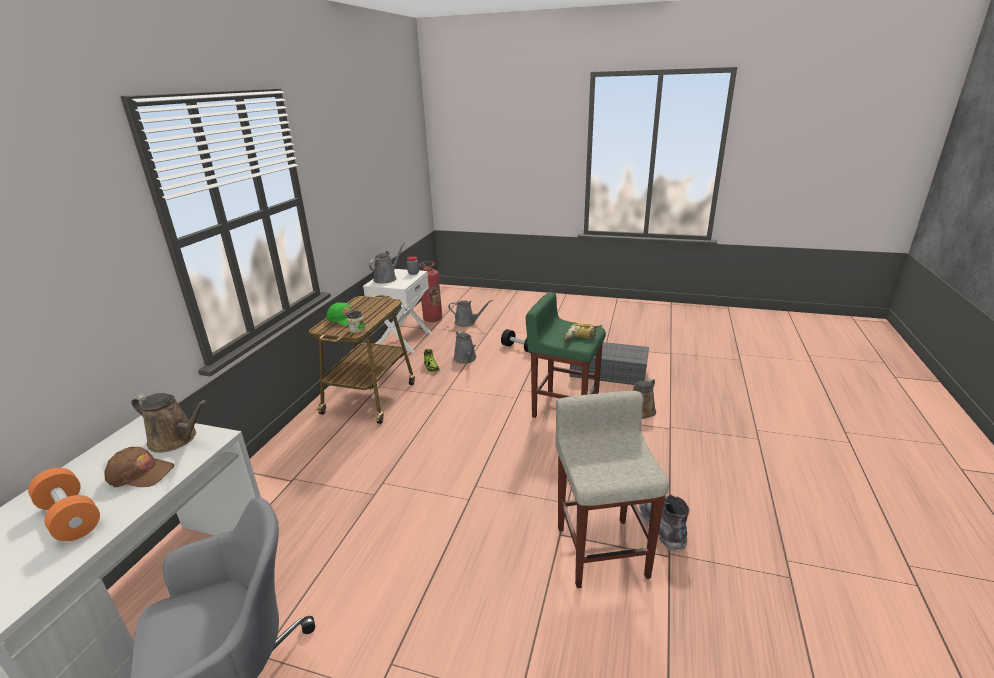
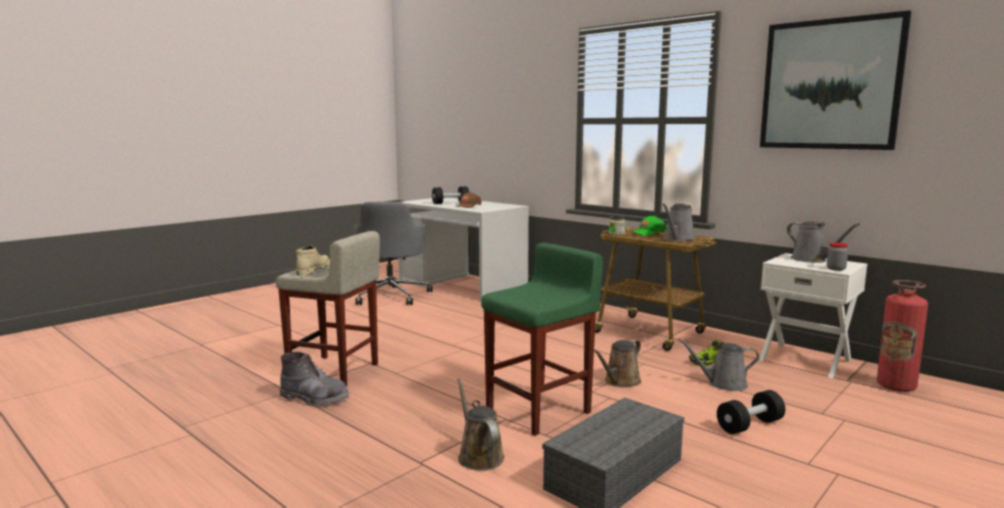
camera: 115 degrees right, 15 degrees down
orange dumbbell [28,468,100,541] -> black dumbbell [432,186,469,204]
brown watering can [131,393,207,453] -> brown watering can moved to [594,339,641,387]
grey watering can [448,300,493,327] -> grey watering can moved to [662,204,696,242]
power drill [563,324,602,342] -> none
none -> beige boot [296,246,330,276]
none -> picture [760,10,911,150]

